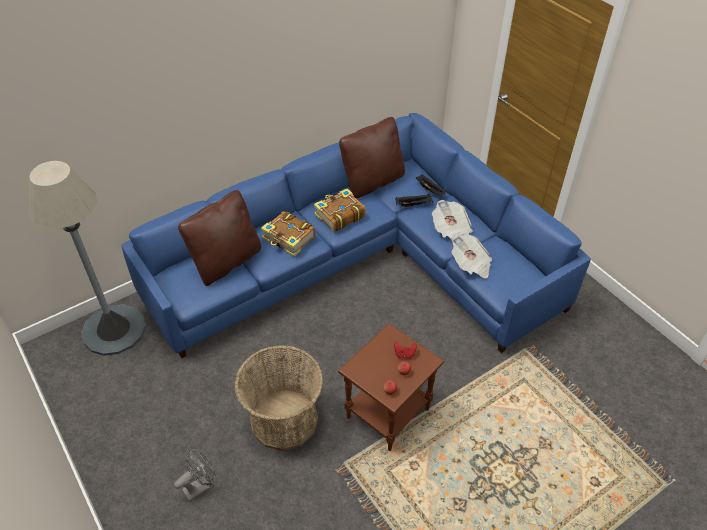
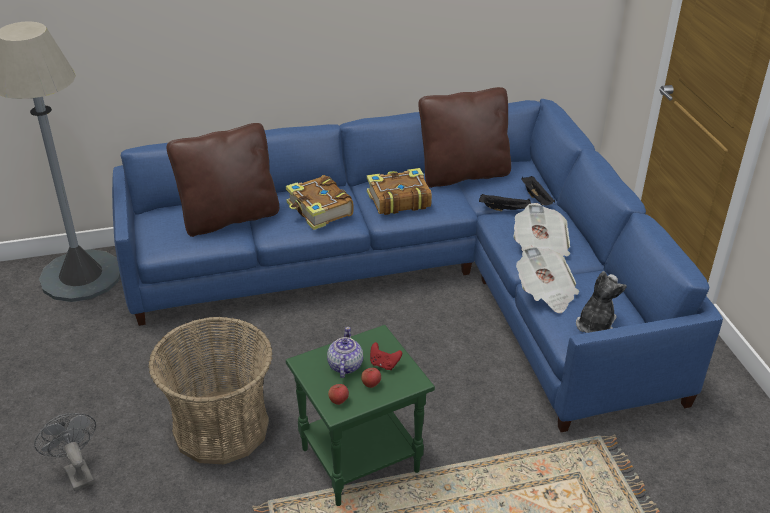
camera: 20 degrees right, 10 degrees down
grey fan [174,449,216,502] -> grey fan turned 105 degrees counterclockwise [34,413,96,491]
brown side table [338,324,444,451] -> green side table [286,325,435,506]
none -> teapot [327,327,363,378]
none -> plush toy [576,271,627,333]

